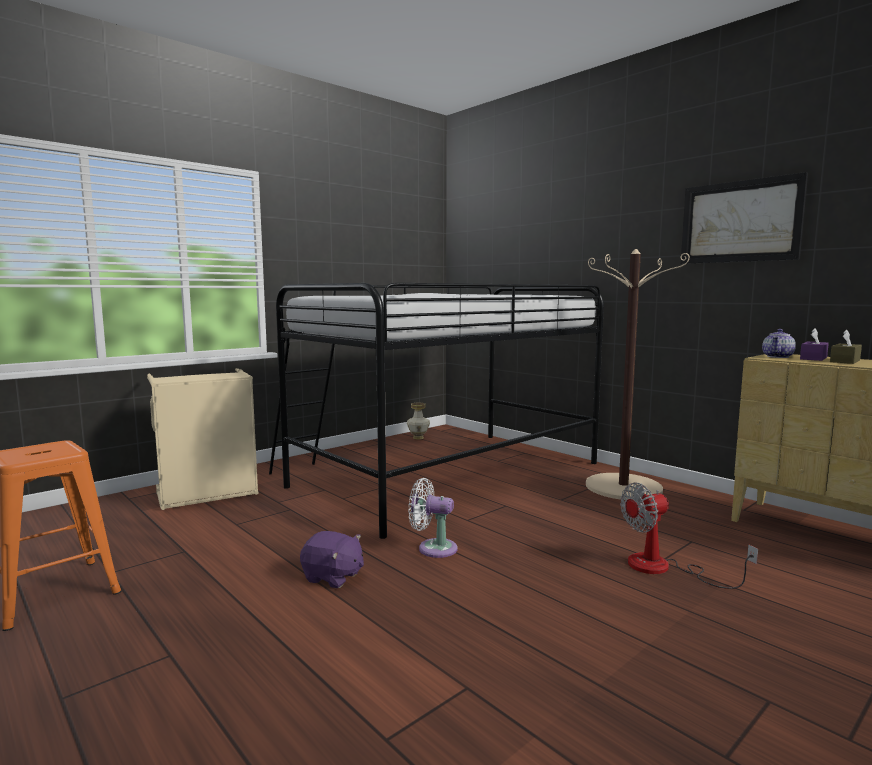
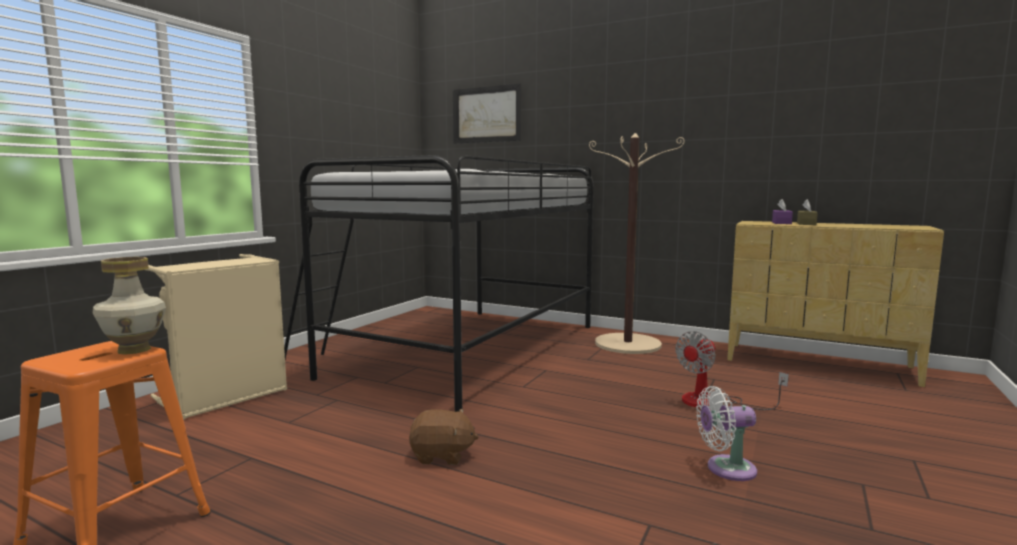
camera: 20 degrees left, 0 degrees up
purple plush toy [300,531,364,588] -> brown plush toy [409,409,478,465]
vase [407,403,430,439] -> vase moved to [93,257,166,355]
white fan [408,478,457,558] -> white fan moved to [696,386,757,481]
picture [681,172,808,264] -> picture moved to [453,83,521,144]
teapot [762,329,796,358] -> none

